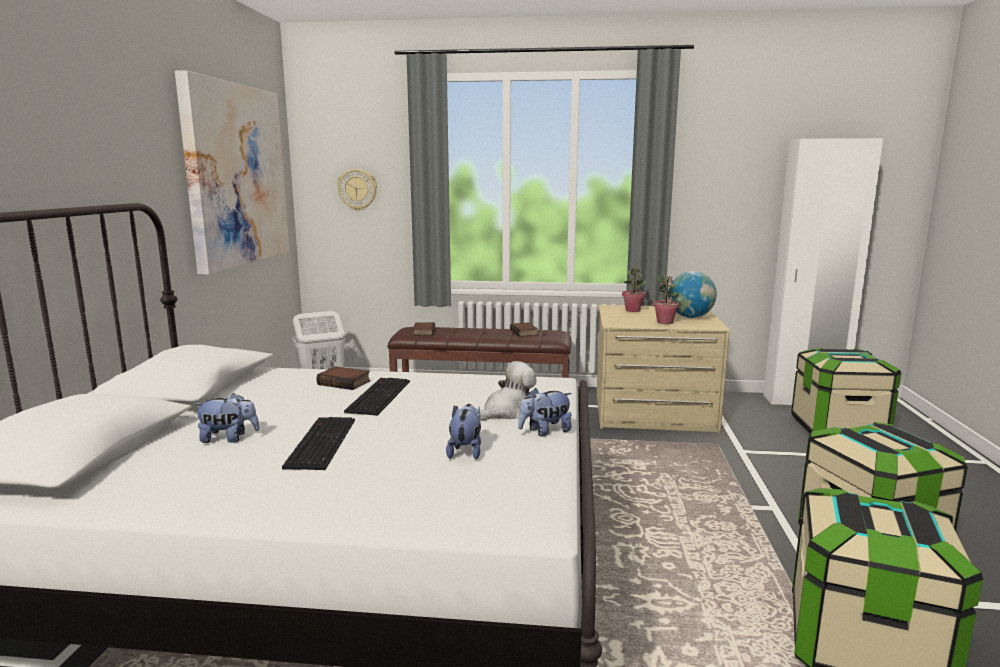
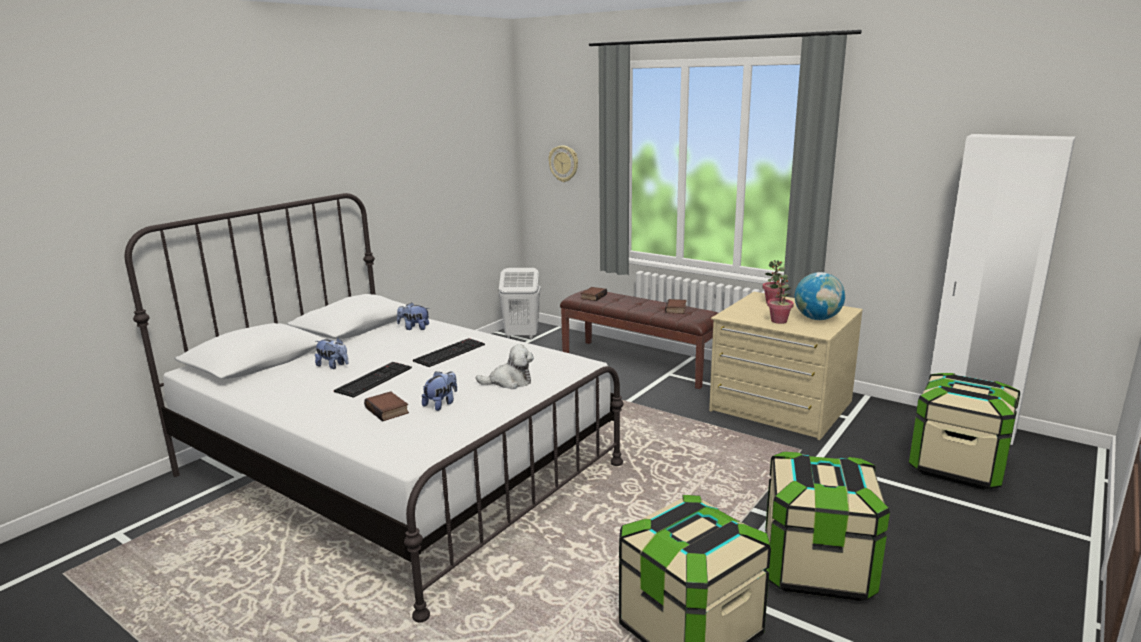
camera: 30 degrees right, 5 degrees up
picture [175,70,290,275] -> none
book [317,366,370,390] -> book moved to [364,391,409,422]
plush toy [518,388,572,436] -> plush toy moved to [397,302,430,330]

